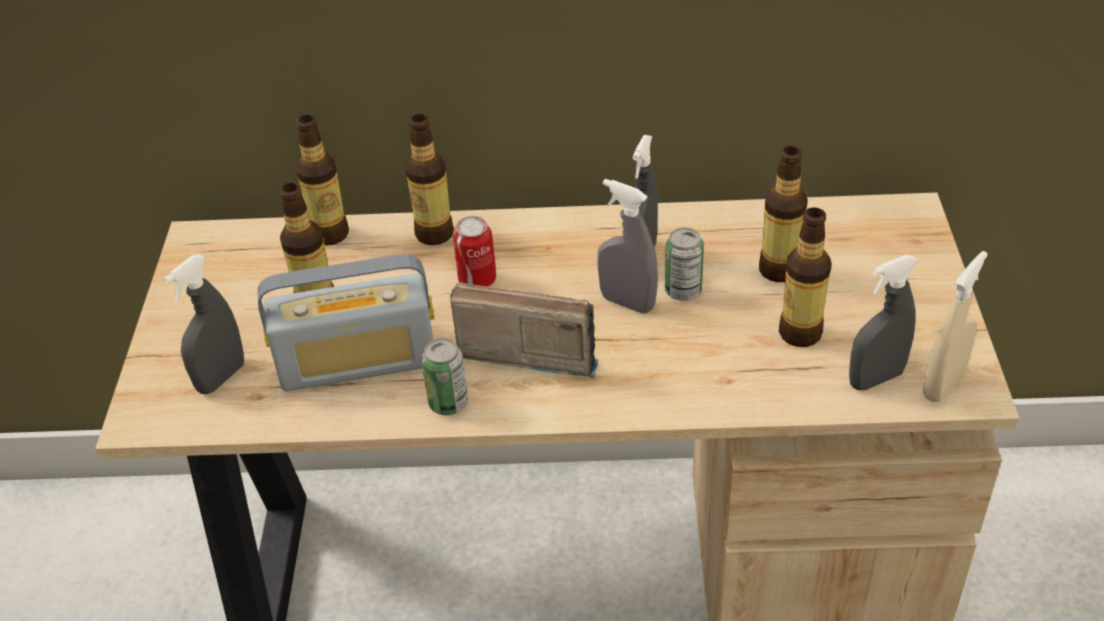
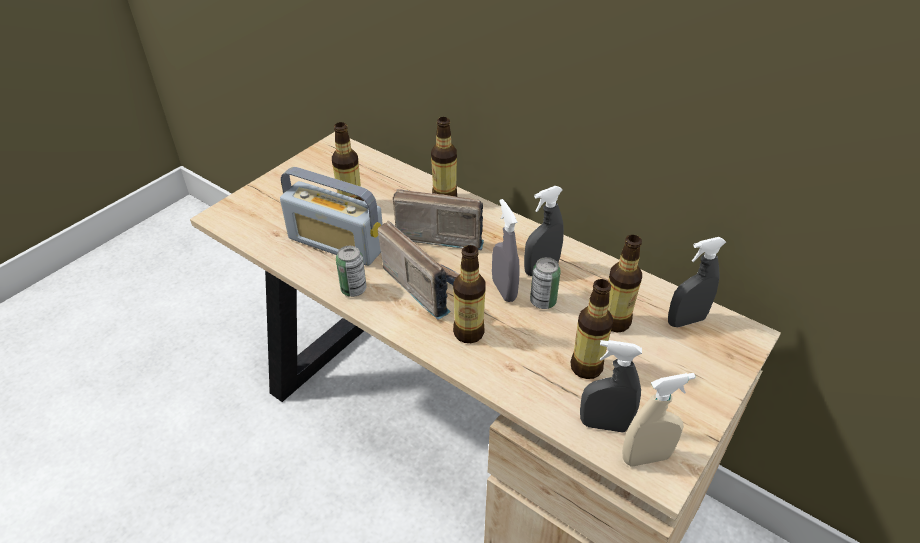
camera: 35 degrees right, 0 degrees up
grey spray bottle [164,255,244,394] -> grey spray bottle moved to [668,237,726,327]
bottle [296,115,349,246] -> bottle moved to [453,245,486,343]
can [453,216,496,287] -> radio [393,189,484,250]

